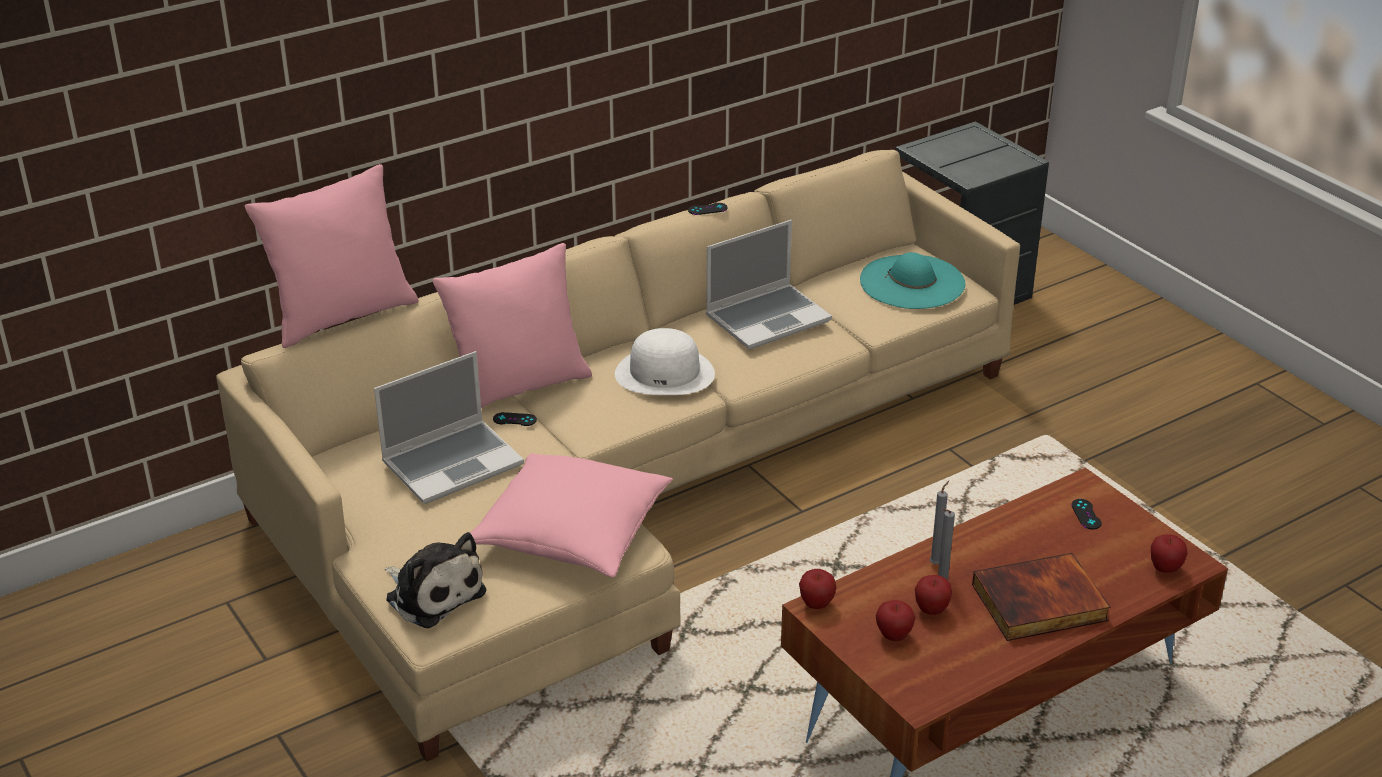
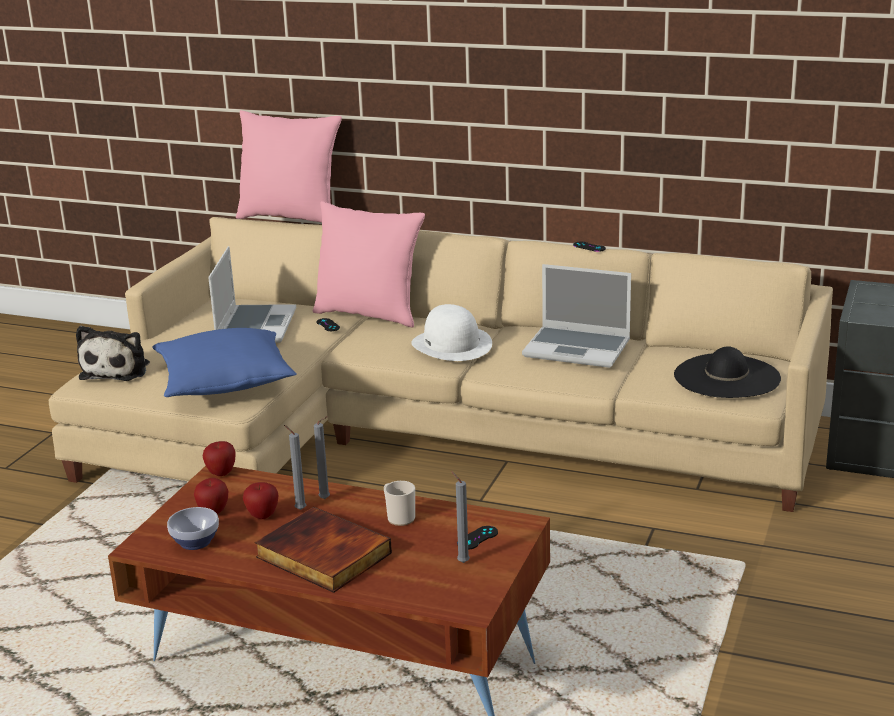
camera: 55 degrees right, 10 degrees down
laptop [374,351,524,504] -> laptop turned 105 degrees counterclockwise [208,246,296,343]
pink pillow [470,453,673,577] -> blue pillow [152,328,297,397]
turquoise hat [860,252,965,309] -> black hat [674,346,781,398]
apple [1151,535,1188,573] -> none
none -> bowl [167,507,219,550]
none -> mug [384,481,415,526]
none -> grey candle [451,471,470,563]

